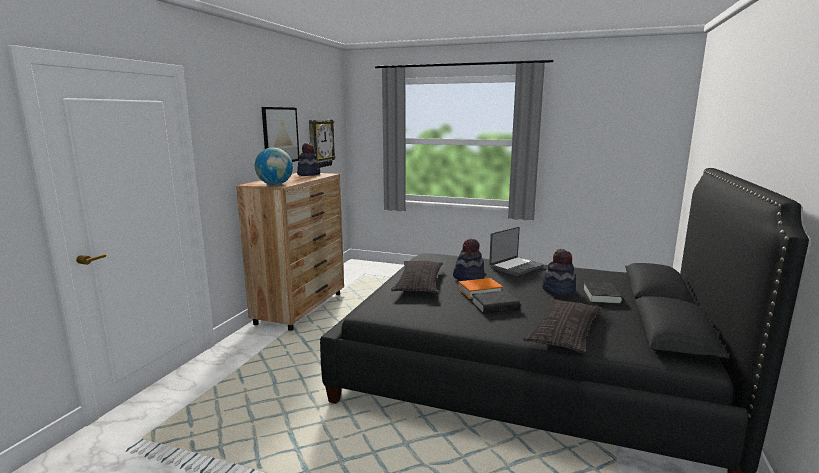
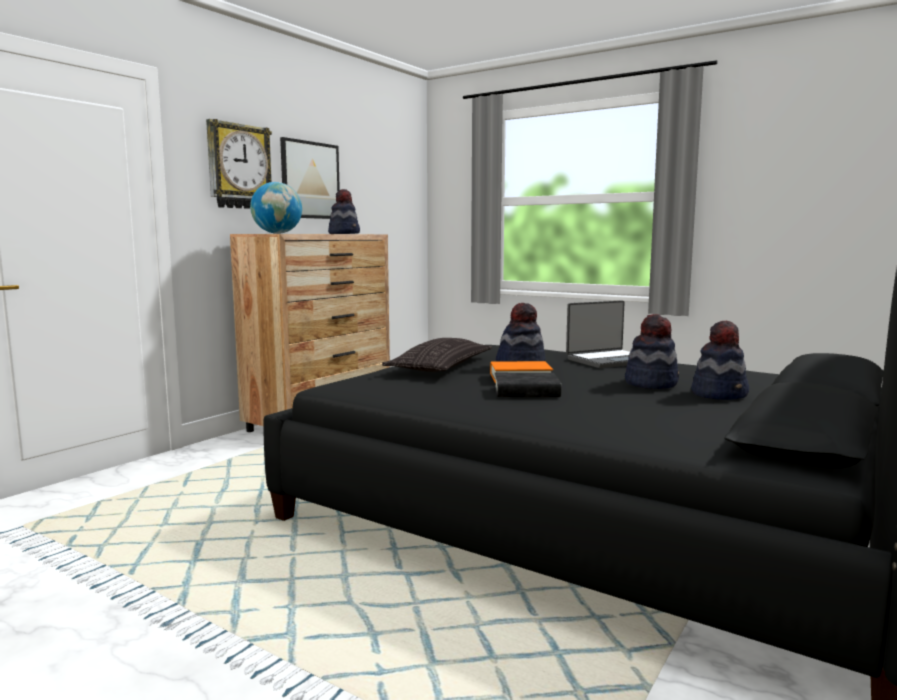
camera: 15 degrees right, 5 degrees down
wall clock [309,120,336,168] -> wall clock moved to [206,119,272,209]
pillow [524,298,602,354] -> none
black book [583,281,623,304] -> hat [691,320,749,400]

